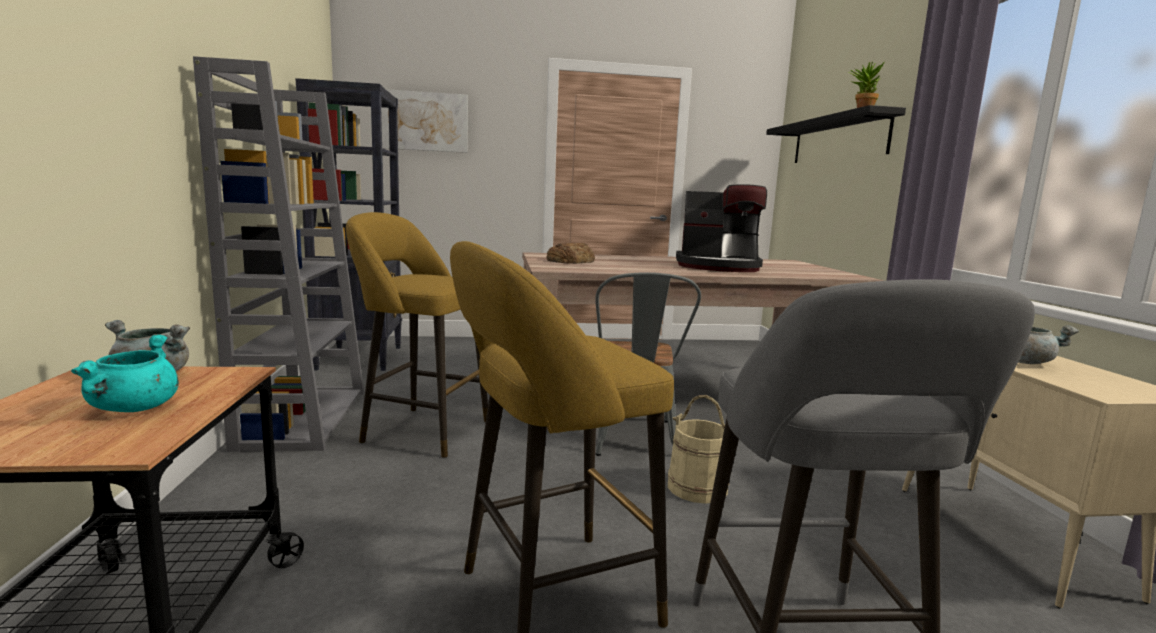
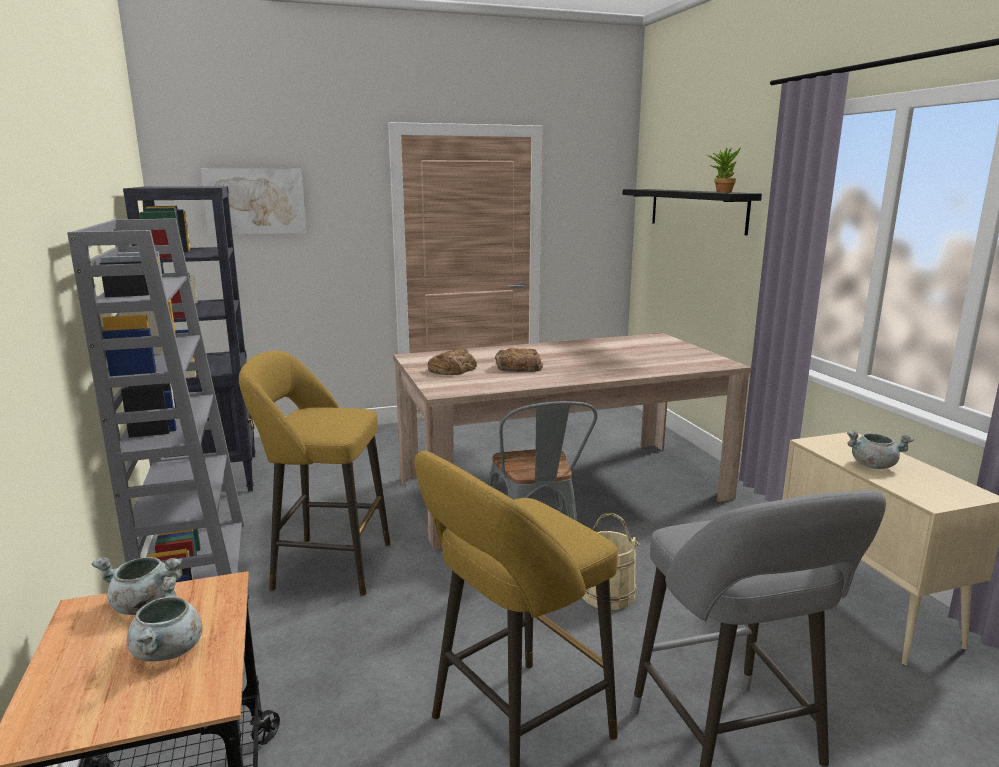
camera: 10 degrees left, 5 degrees up
turquoise cooking pot [71,334,179,412] -> grey cooking pot [126,576,203,662]
coffee machine [676,184,767,272] -> none
none -> bread [495,348,543,372]

